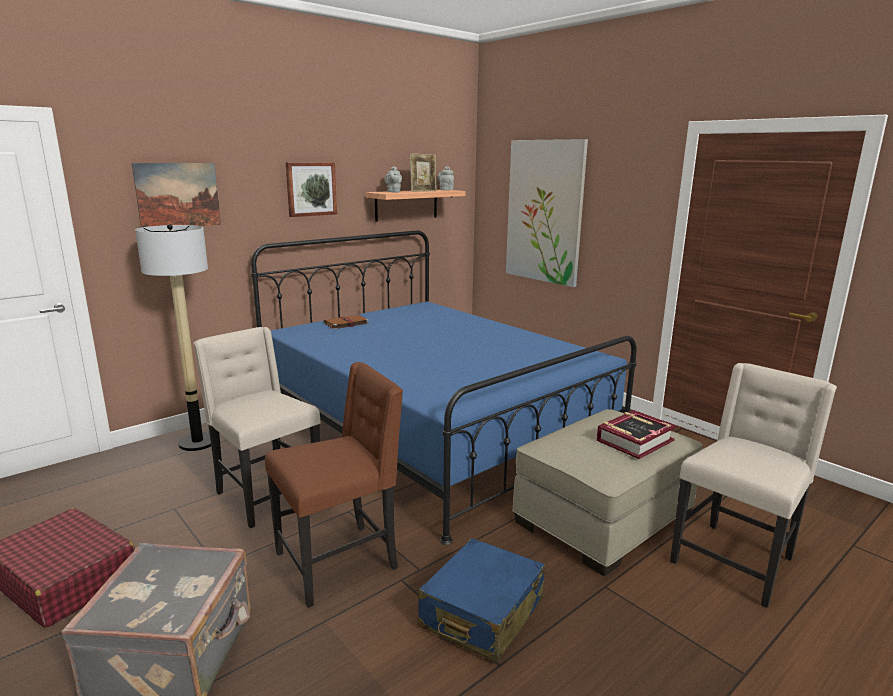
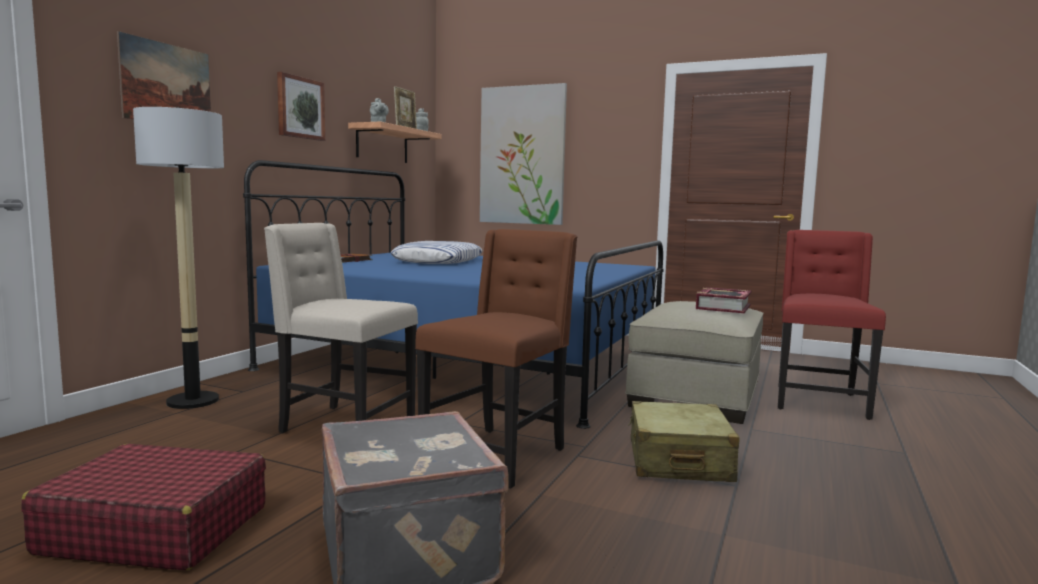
camera: 25 degrees left, 10 degrees down
blue suitcase [418,538,545,663] -> beige suitcase [628,401,740,482]
beige chair [670,363,837,608] -> red chair [778,230,886,420]
none -> pillow [391,241,483,264]

